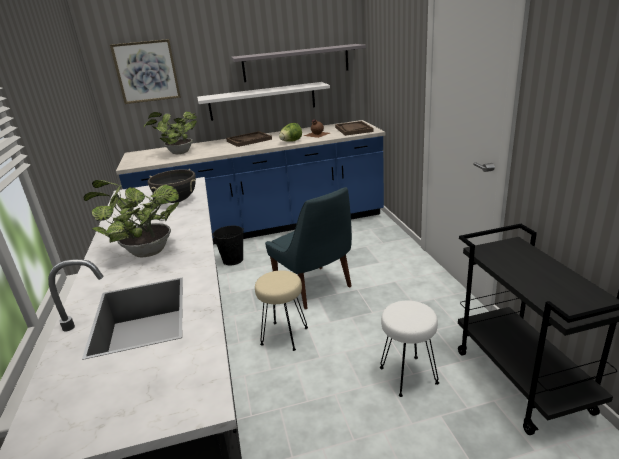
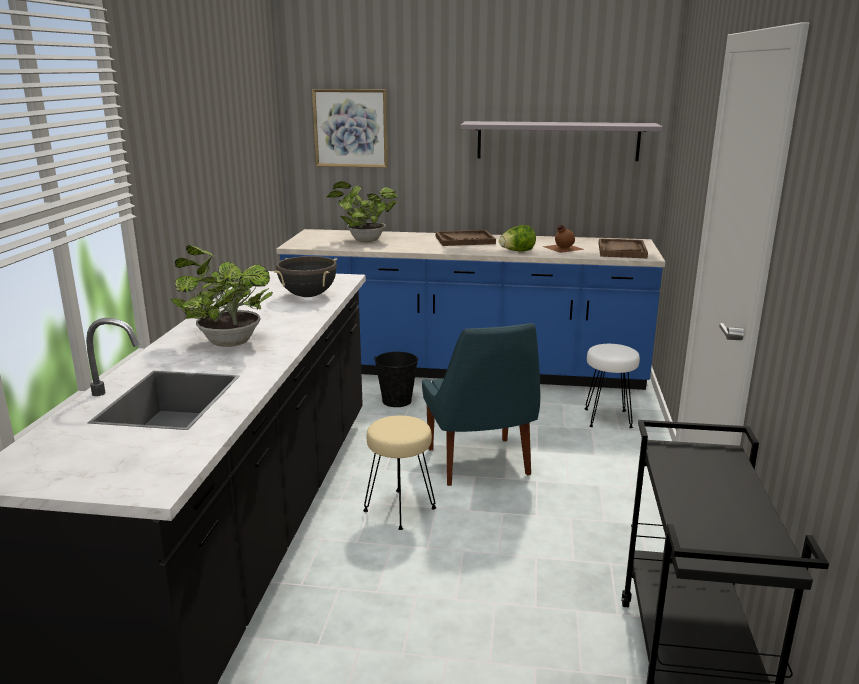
camera: 20 degrees right, 5 degrees down
white shelf [197,82,330,121] -> none
white stool [380,301,439,397] -> white stool moved to [585,344,640,428]

